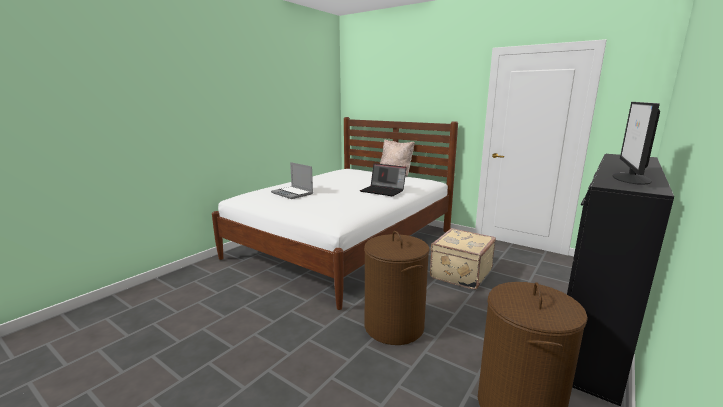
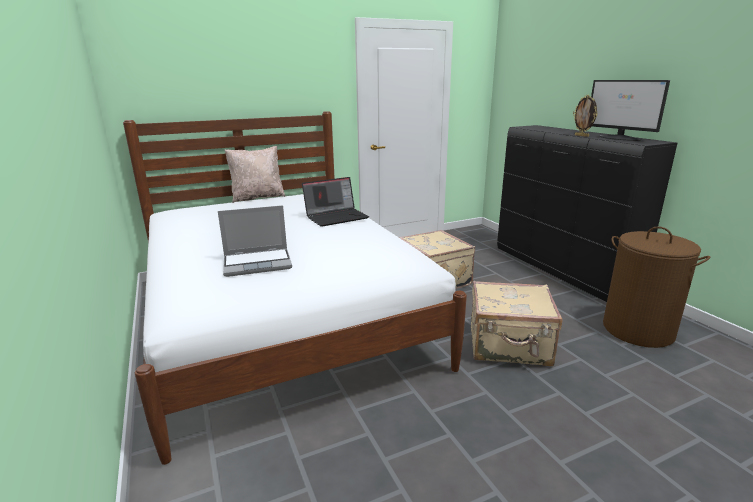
camera: 60 degrees left, 5 degrees up
brown laundry basket [364,231,430,345] -> beige suitcase [471,281,562,366]
none -> picture frame [573,95,598,137]

